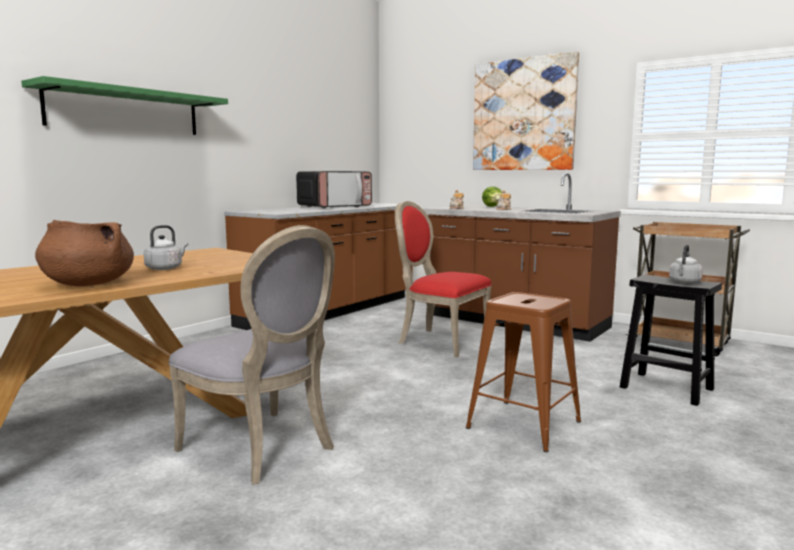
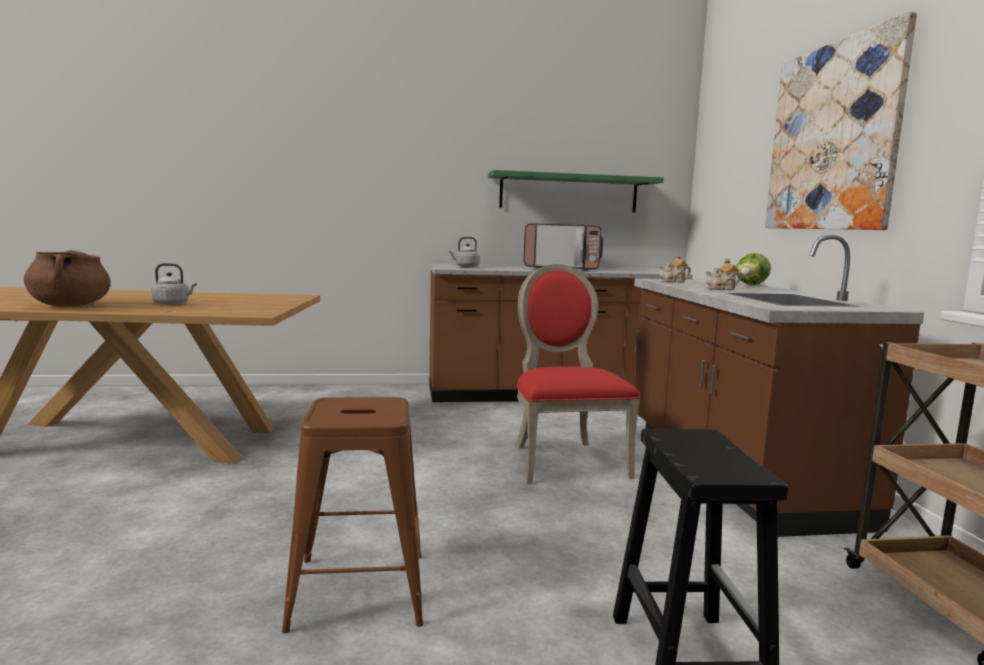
camera: 45 degrees right, 0 degrees up
green shelf [21,76,228,135] -> green shelf moved to [488,170,664,212]
grey chair [168,225,335,485] -> none
grey kettle [669,245,703,283] -> grey kettle moved to [448,237,480,267]

